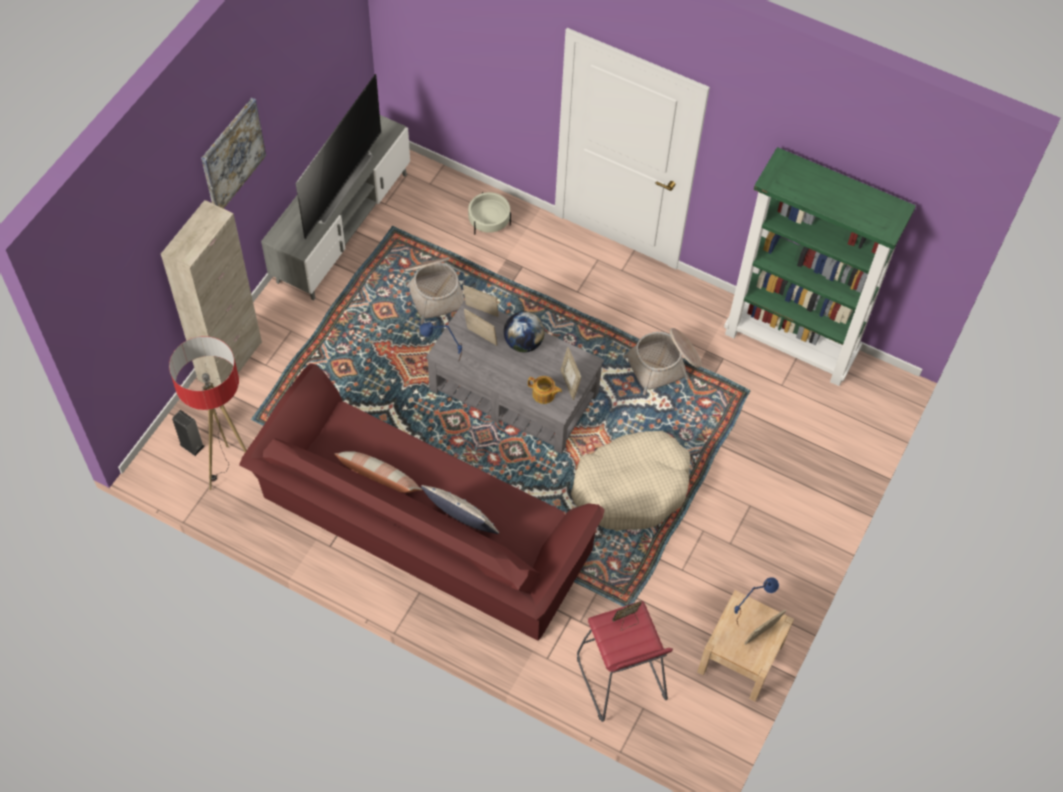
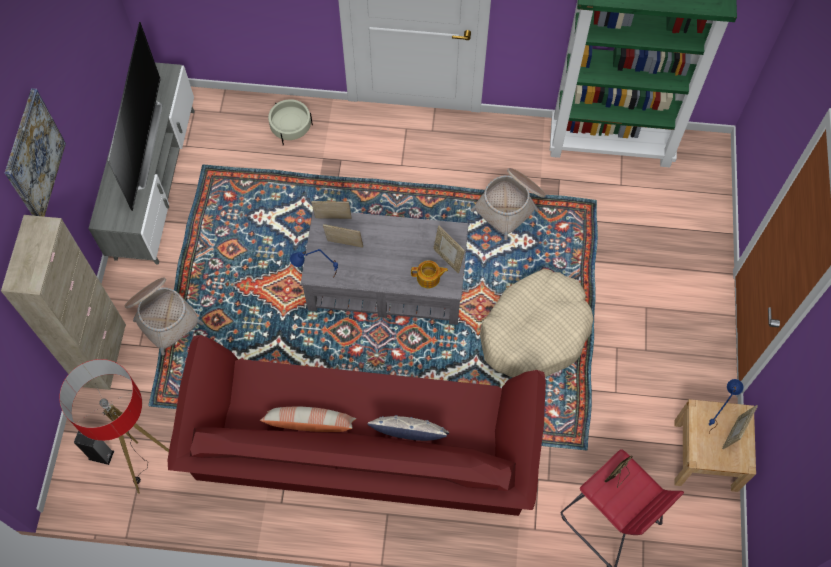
camera: 20 degrees left, 5 degrees up
basket [405,257,464,324] -> basket moved to [125,278,204,355]
globe [504,311,545,353] -> none

